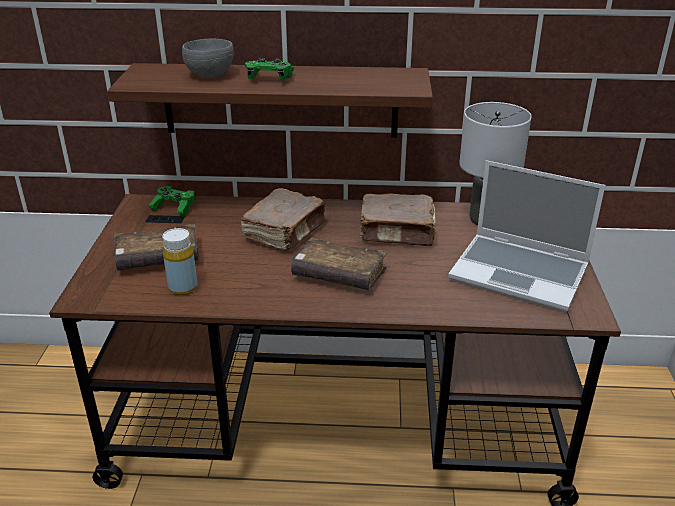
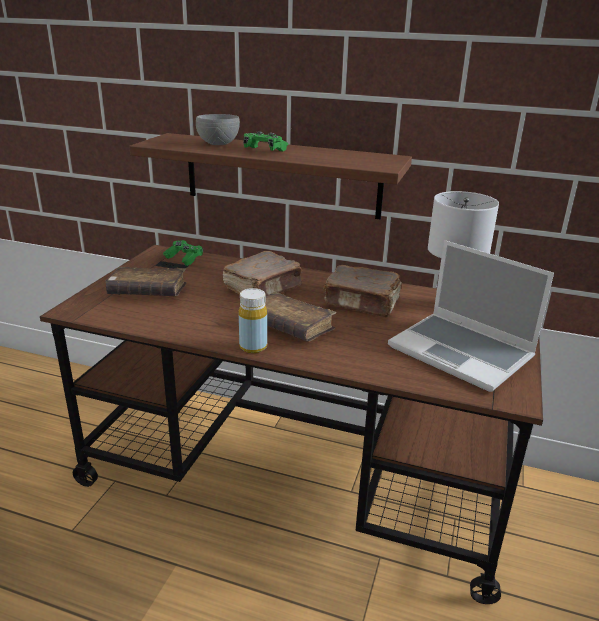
camera: 15 degrees right, 5 degrees down
yellow bottle [162,228,197,295] -> yellow bottle moved to [239,288,267,353]

